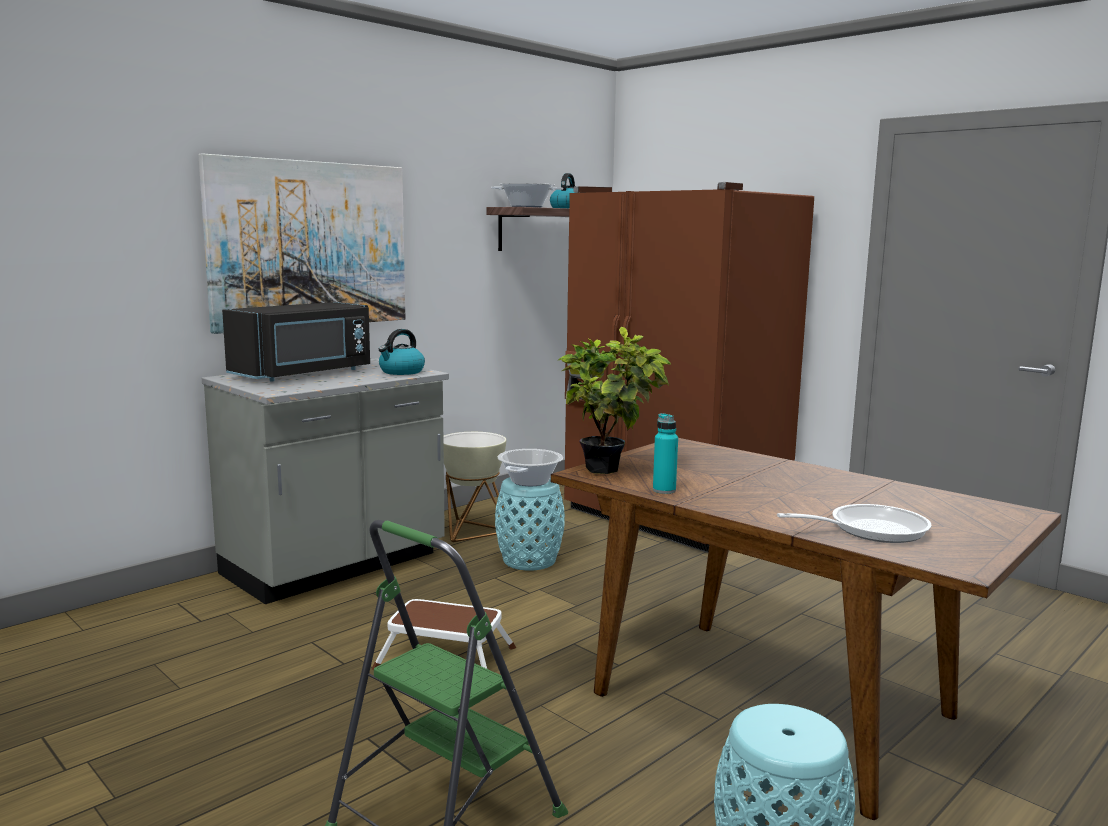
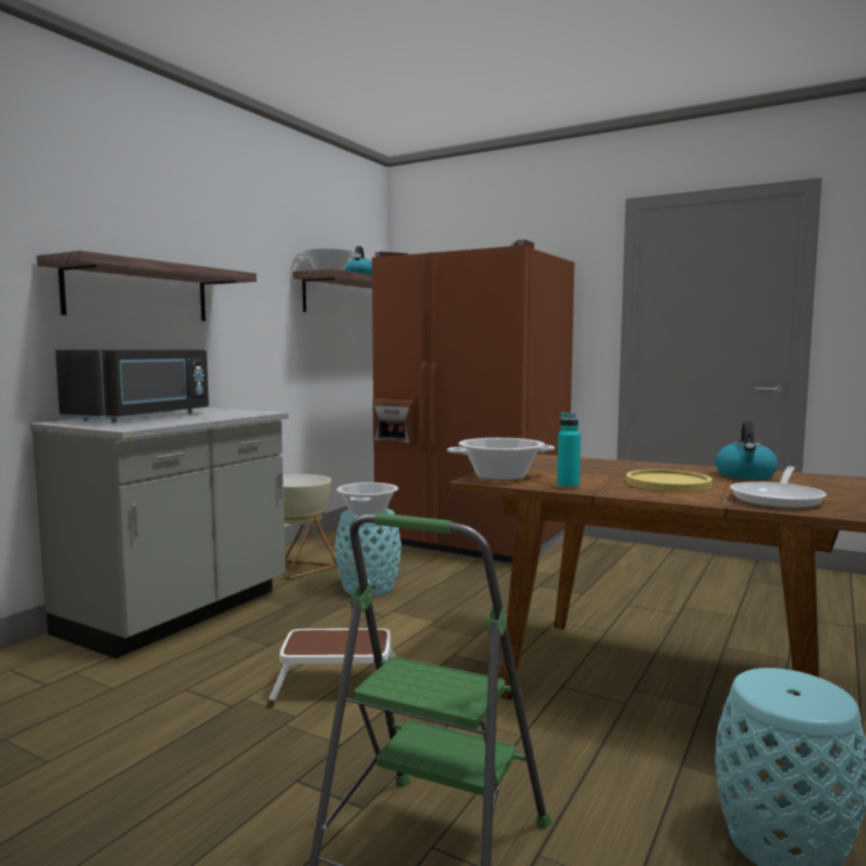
camera: 15 degrees left, 5 degrees down
picture [199,153,405,334] -> shelf [37,250,257,321]
kettle [379,329,425,375] -> kettle moved to [715,421,778,480]
potted plant [557,327,671,474] -> cooking pot [447,438,555,481]
frying pan [777,504,932,543] -> frying pan turned 150 degrees clockwise [730,466,826,509]
none -> yellow plate [626,469,712,492]

